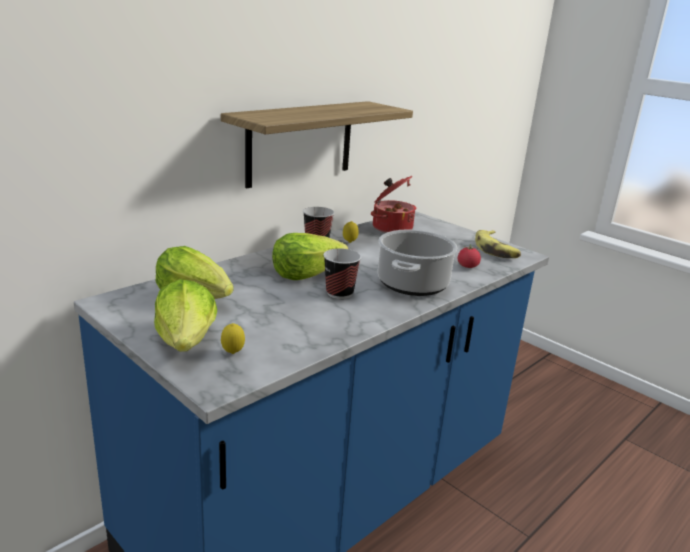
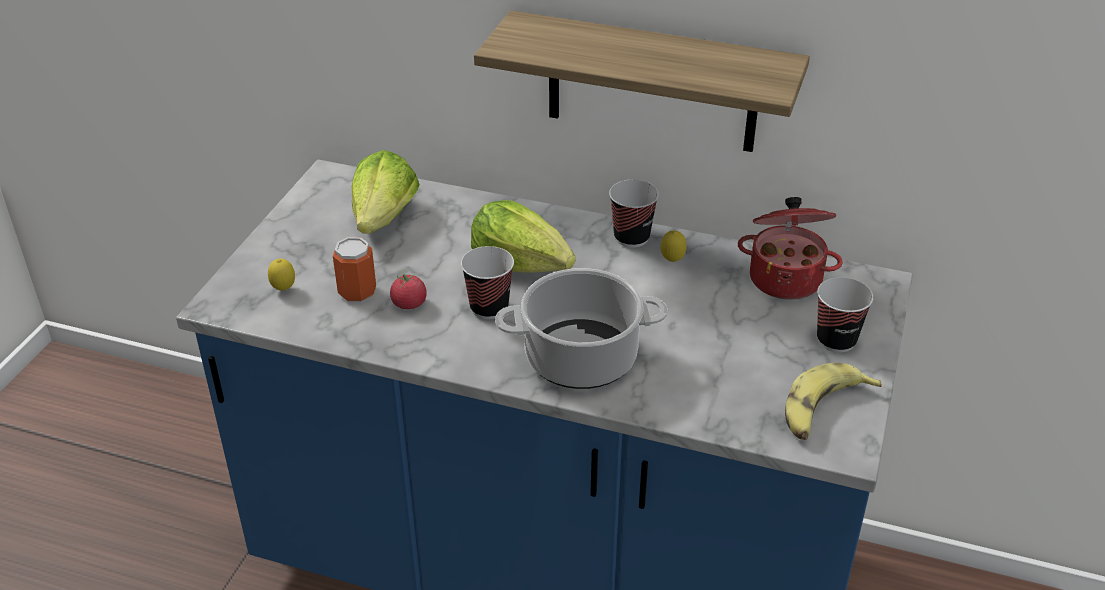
camera: 65 degrees right, 15 degrees up
lettuce [154,279,217,352] -> none
tomato [458,244,481,268] -> tomato moved to [390,270,427,309]
none -> can [333,237,376,303]
none -> cup [817,277,873,353]

